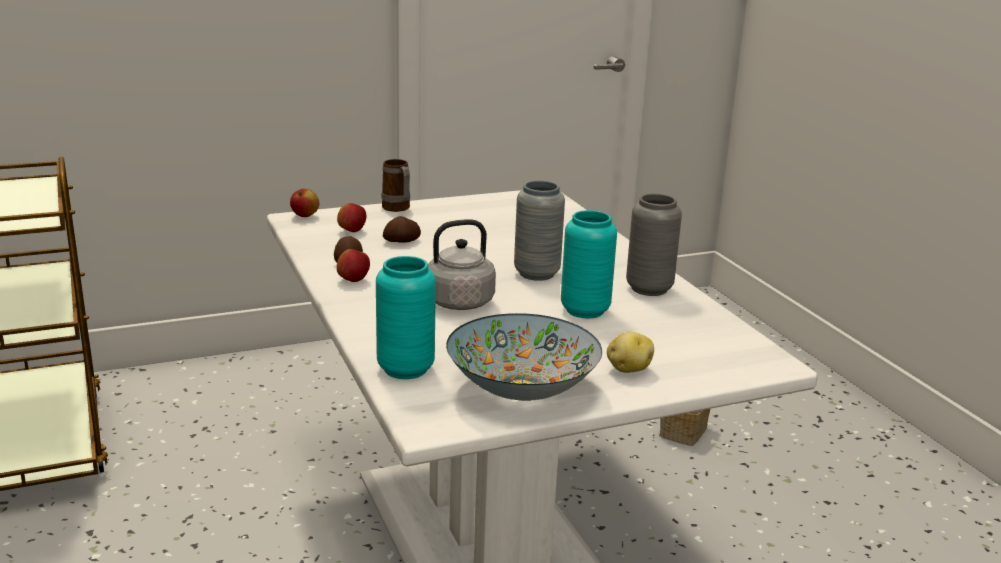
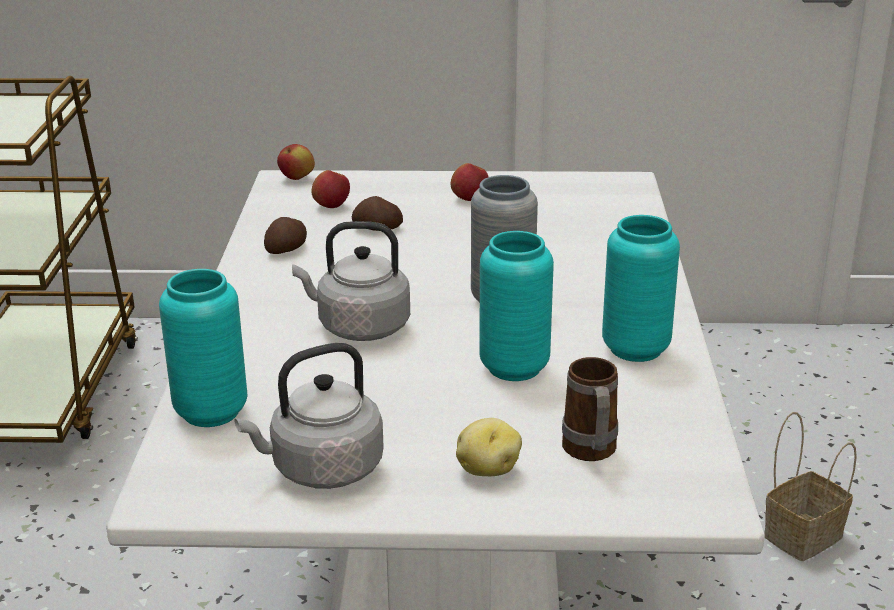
camera: 25 degrees right, 5 degrees up
apple [336,249,370,282] -> apple moved to [451,163,489,201]
mug [382,159,410,212] -> mug moved to [562,357,618,461]
bowl [446,313,602,401] -> grey kettle [234,343,384,489]
grey vase [626,193,682,296] -> turquoise vase [602,215,680,362]

